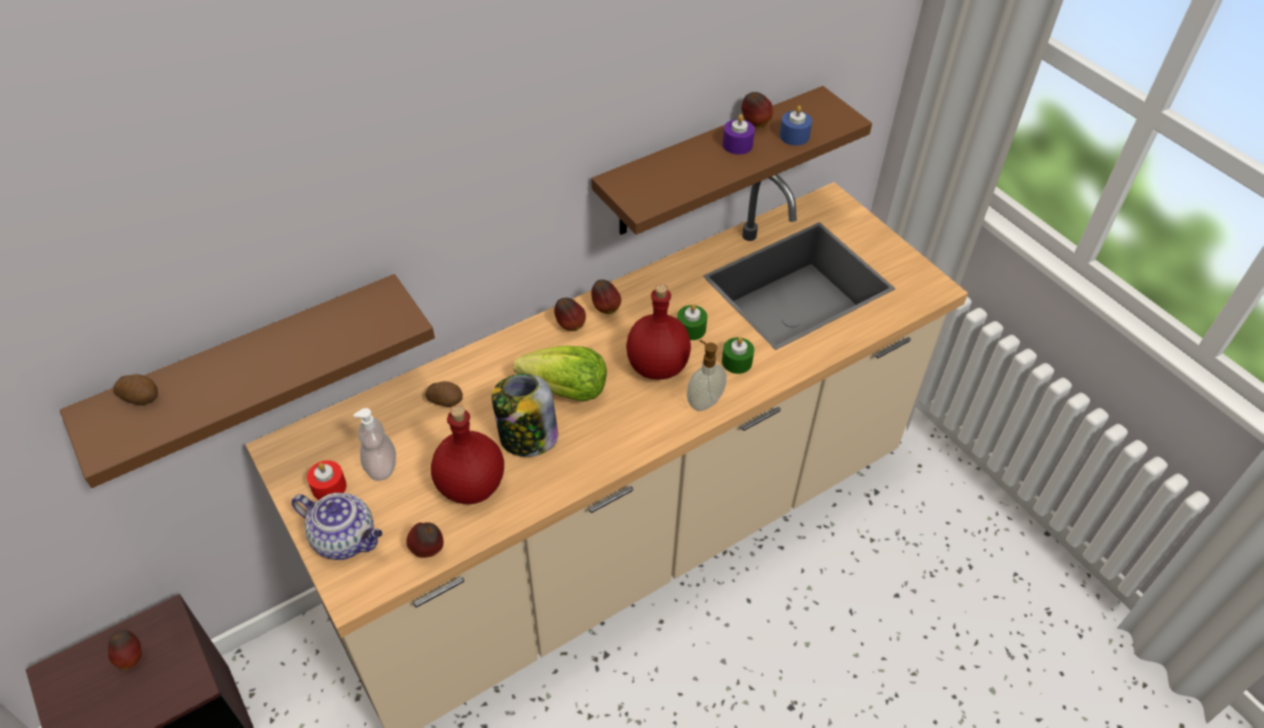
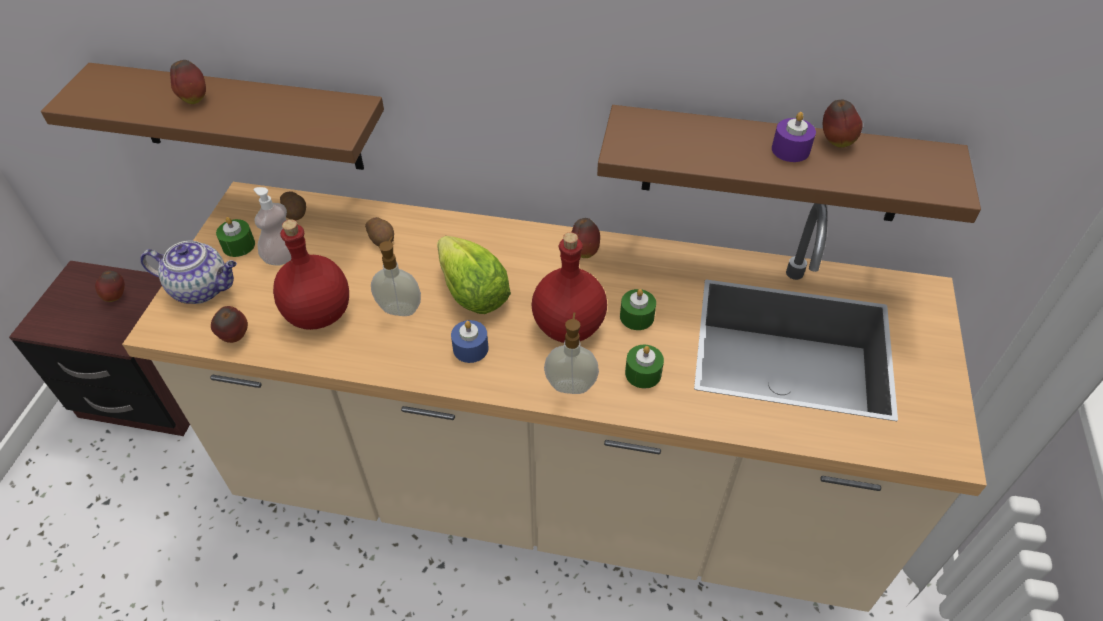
camera: 45 degrees right, 0 degrees up
potato [114,374,158,405] -> potato moved to [280,191,306,220]
teapot [292,493,383,560] -> teapot turned 60 degrees counterclockwise [140,240,237,304]
red candle [307,460,347,500] -> green candle [216,217,255,257]
jar [492,374,558,457] -> soap dispenser [371,236,421,316]
apple [554,298,586,331] -> apple moved to [170,60,206,104]
blue candle [779,105,812,146] -> blue candle moved to [451,320,488,363]

